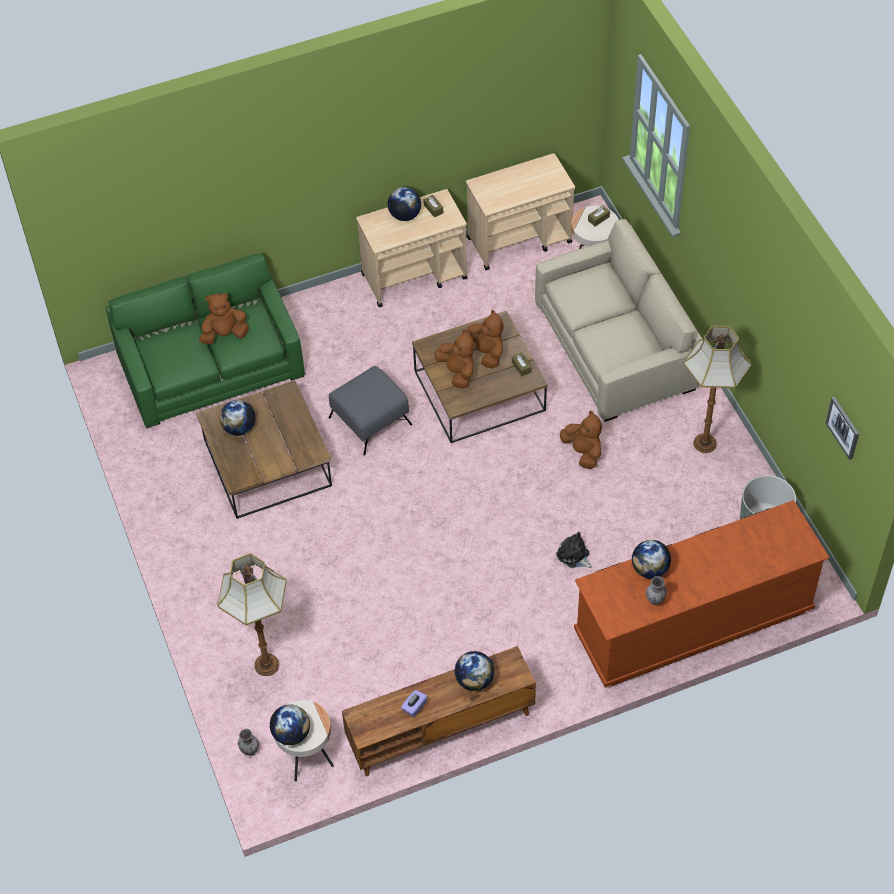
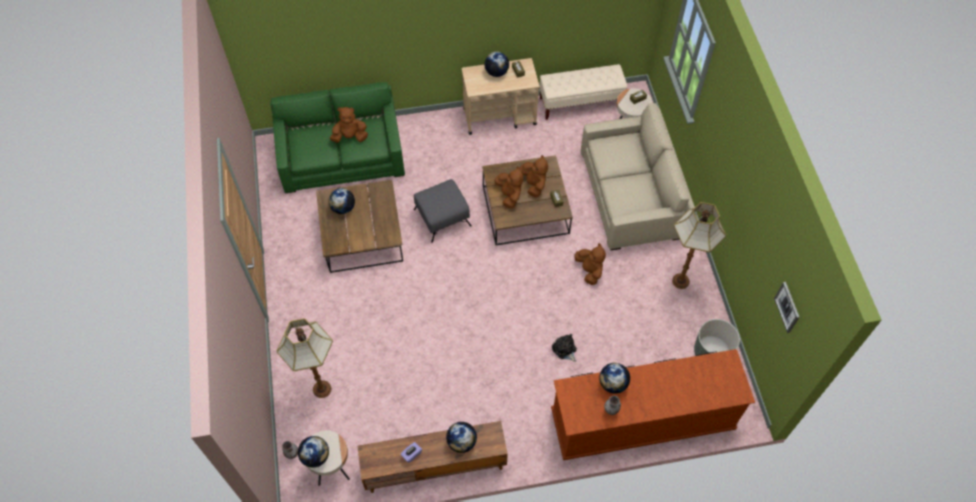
camera: 10 degrees right, 5 degrees up
beige cart [466,153,575,270] -> beige bench [540,64,627,120]

